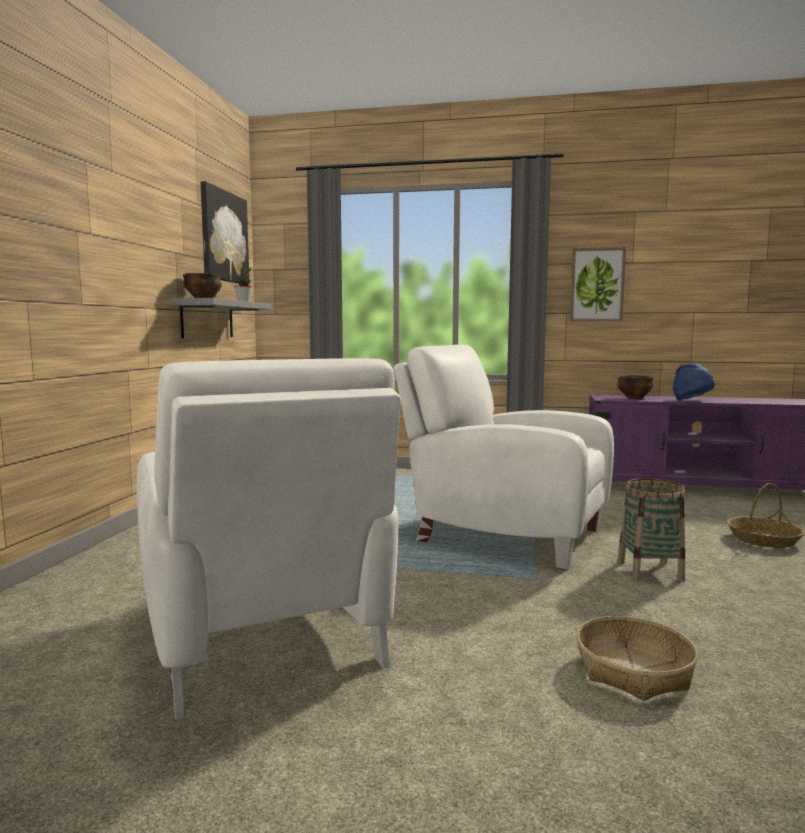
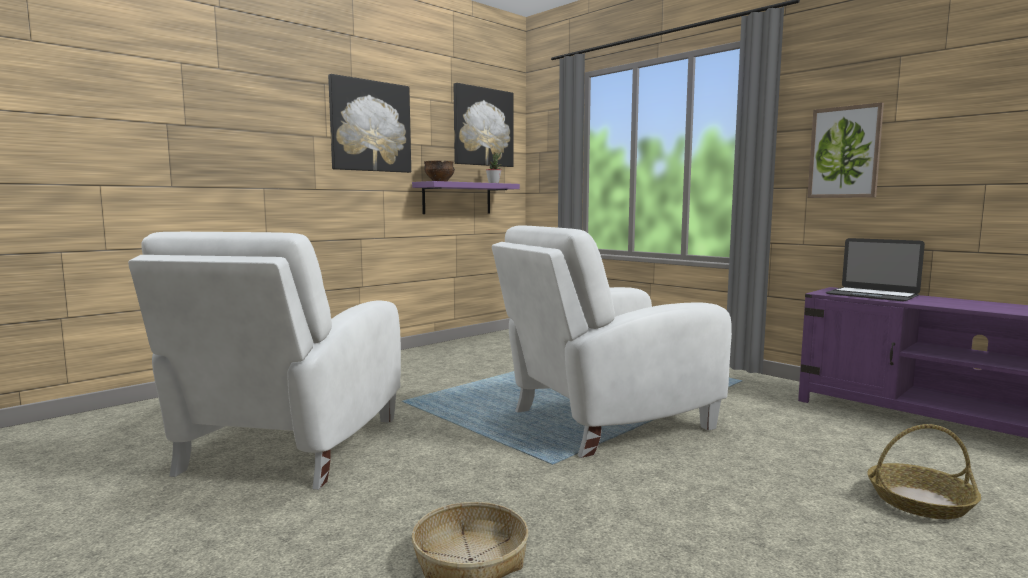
camera: 35 degrees right, 0 degrees up
grey shelf [171,298,271,338] -> purple shelf [412,181,520,214]
white armchair [394,345,614,569] -> white armchair turned 90 degrees counterclockwise [492,225,732,458]
bowl [617,375,653,399] -> laptop [826,238,925,301]
basket [617,478,685,581] -> none
blue hat [673,363,715,400] -> none
none -> picture [328,74,411,173]

